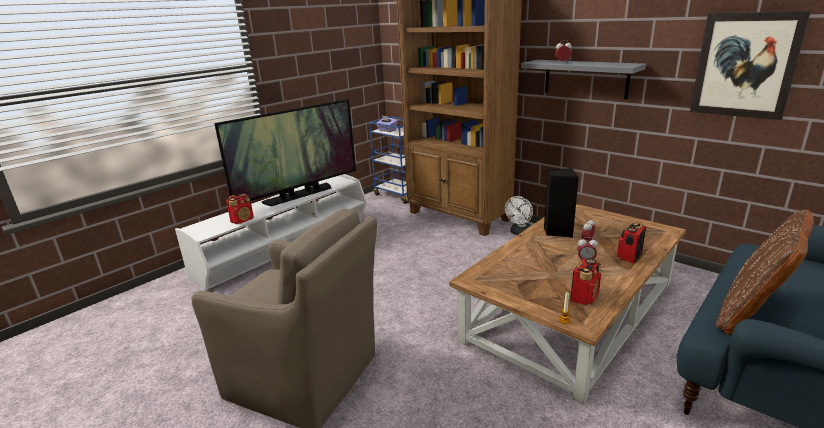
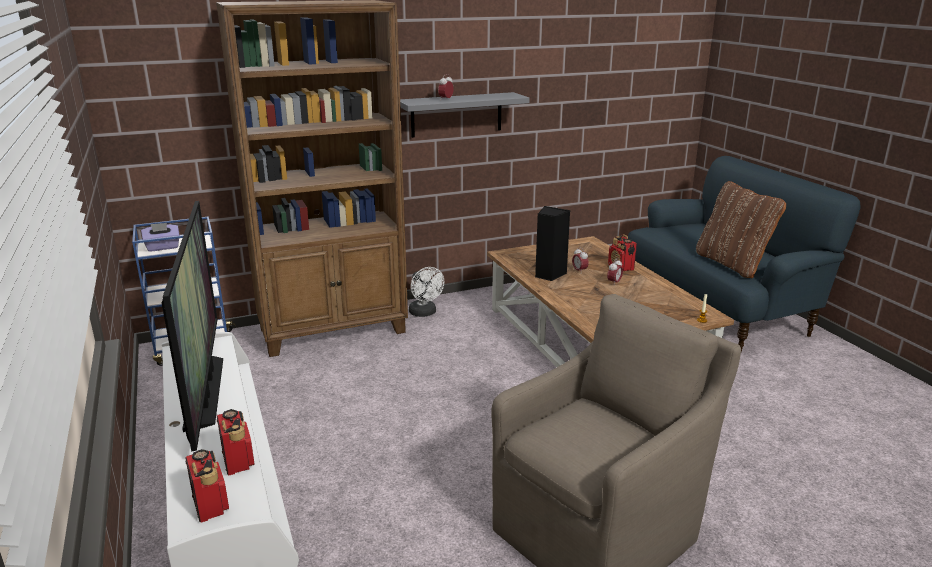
camera: 65 degrees left, 0 degrees up
radio [570,258,601,305] -> radio moved to [185,449,229,522]
picture [690,11,811,120] -> none

